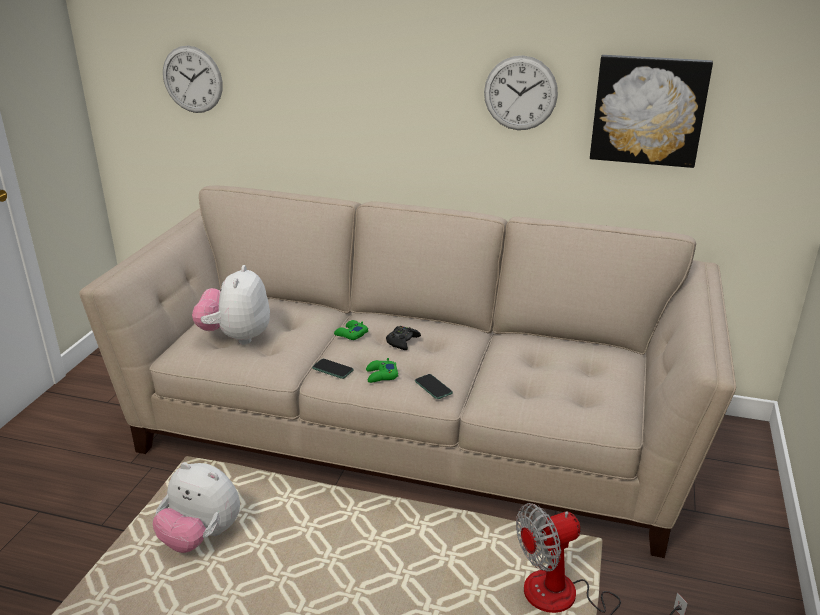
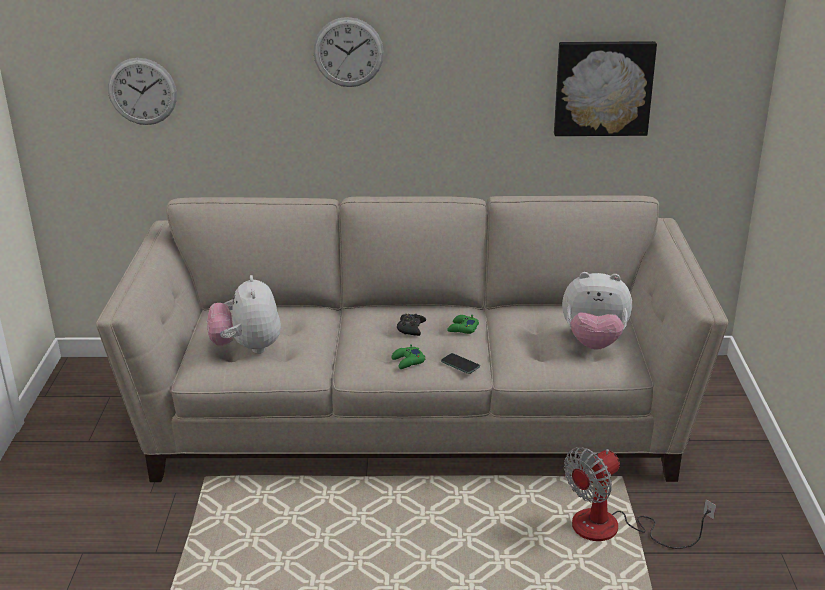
camera: 15 degrees left, 0 degrees up
plush toy [153,462,240,553] -> plush toy moved to [562,272,632,350]
phone [312,359,354,379] -> none
green game controller [334,320,368,340] -> green game controller moved to [447,315,479,334]
wall clock [484,56,558,130] -> wall clock moved to [313,17,384,87]

